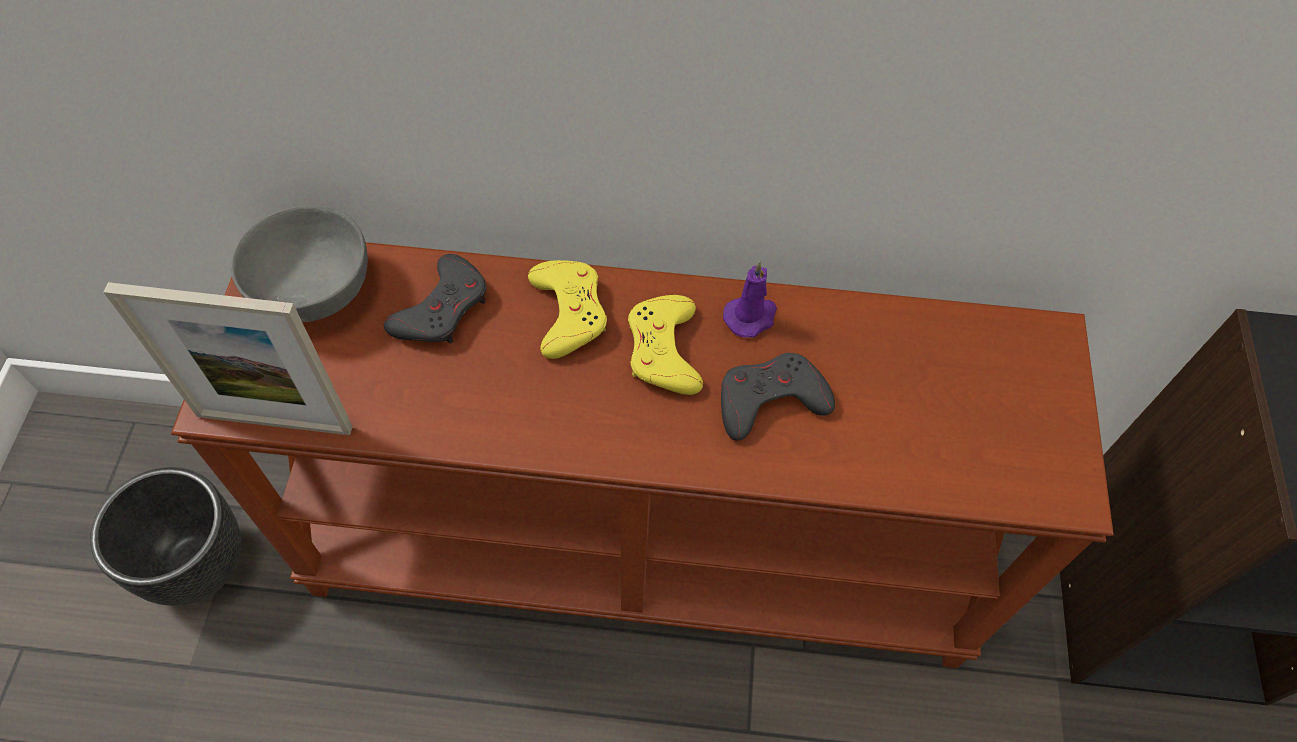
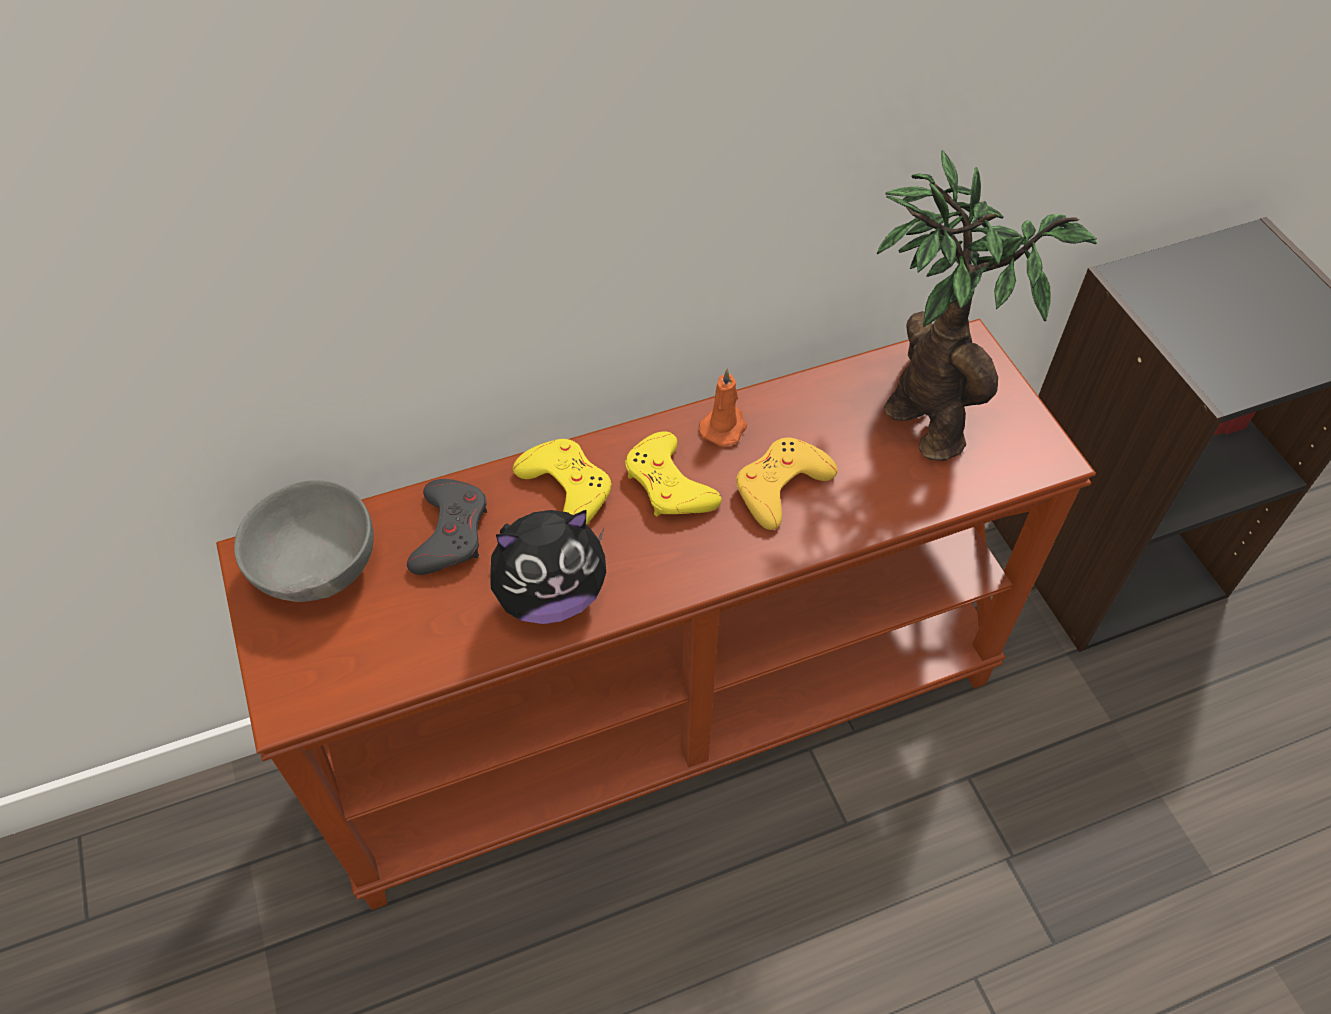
camera: 25 degrees left, 5 degrees down
black planter [90,467,241,606] -> none
picture frame [104,282,353,435] -> none
grey game controller [721,353,835,441] -> yellow game controller [736,437,838,530]
purple candle [723,261,777,338] -> orange candle [699,368,747,447]
none -> plush toy [490,510,606,624]
none -> potted plant [877,150,1097,461]

